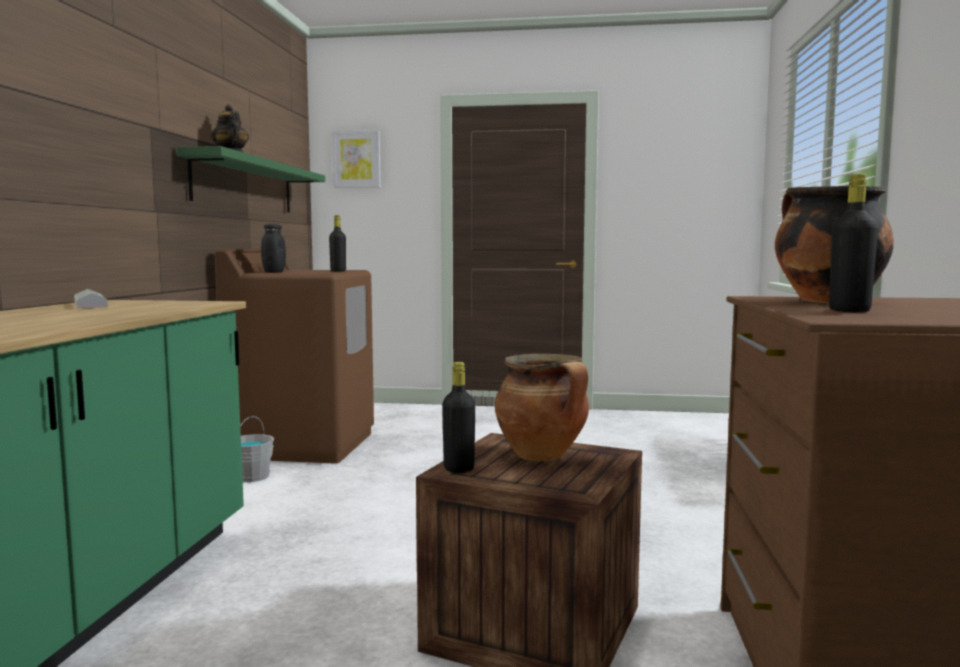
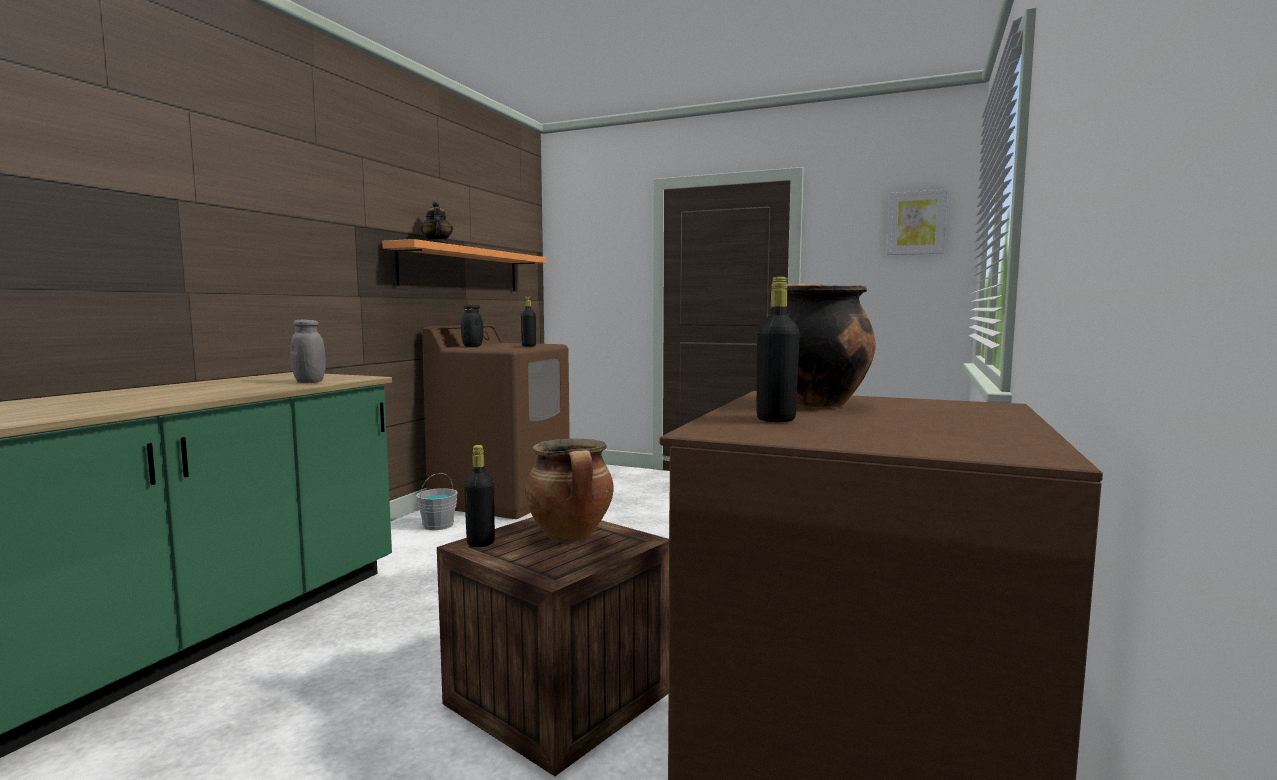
camera: 15 degrees right, 0 degrees up
grey tray [74,289,108,309] -> none
green shelf [177,146,325,212] -> orange shelf [382,239,546,291]
picture [332,130,381,188] -> picture moved to [887,189,948,255]
none -> grey jar [290,320,326,383]

